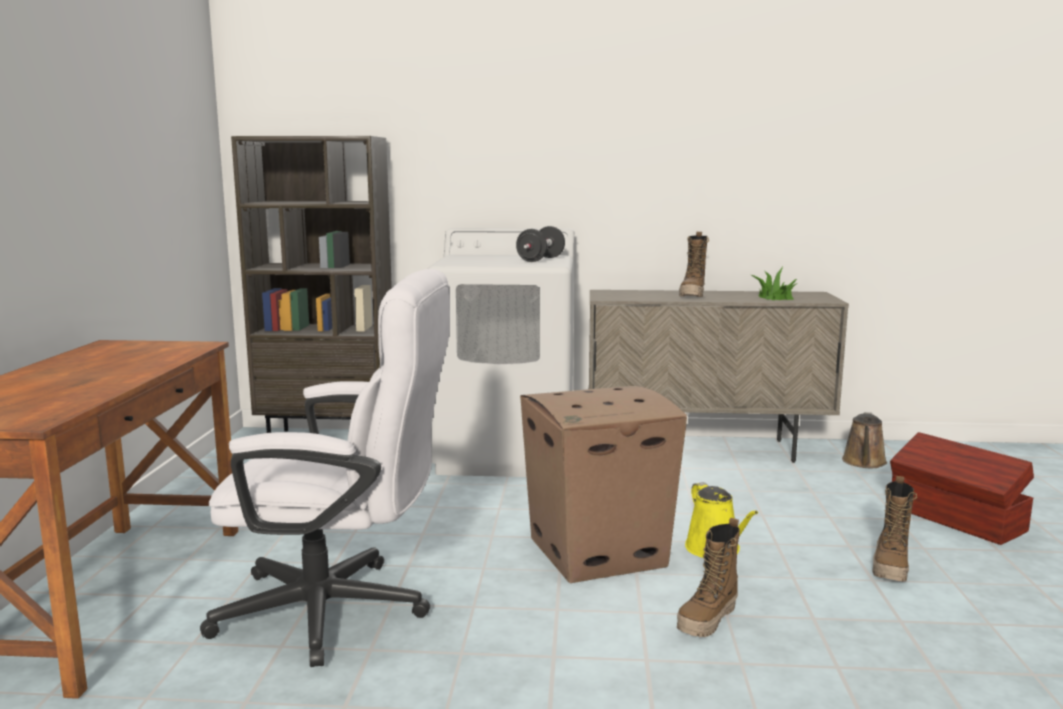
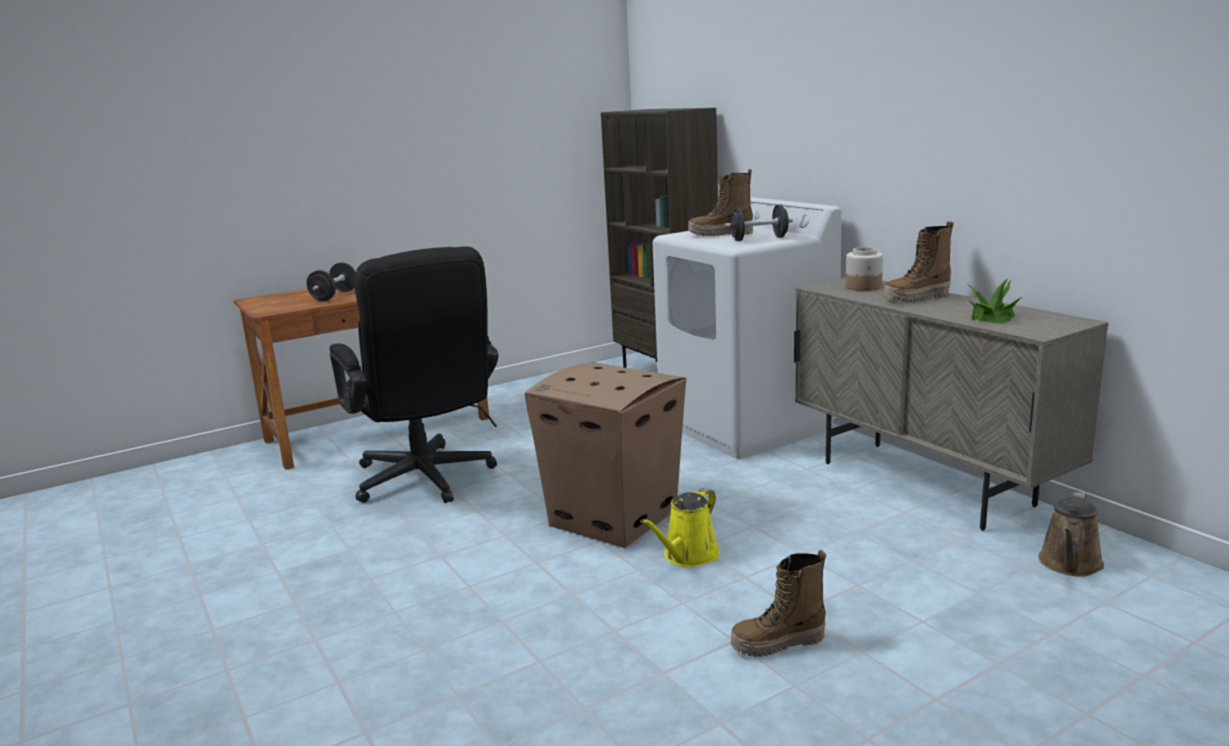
camera: 55 degrees right, 5 degrees up
white office chair [200,269,450,667] -> black office chair [330,246,498,503]
boot [677,518,740,637] -> boot moved to [688,169,753,236]
brown watering can [842,412,887,468] -> brown watering can turned 45 degrees counterclockwise [1038,492,1104,576]
brown storage box [890,432,1034,545] -> none
none -> black dumbbell [307,262,356,301]
none -> jar [846,247,883,291]

